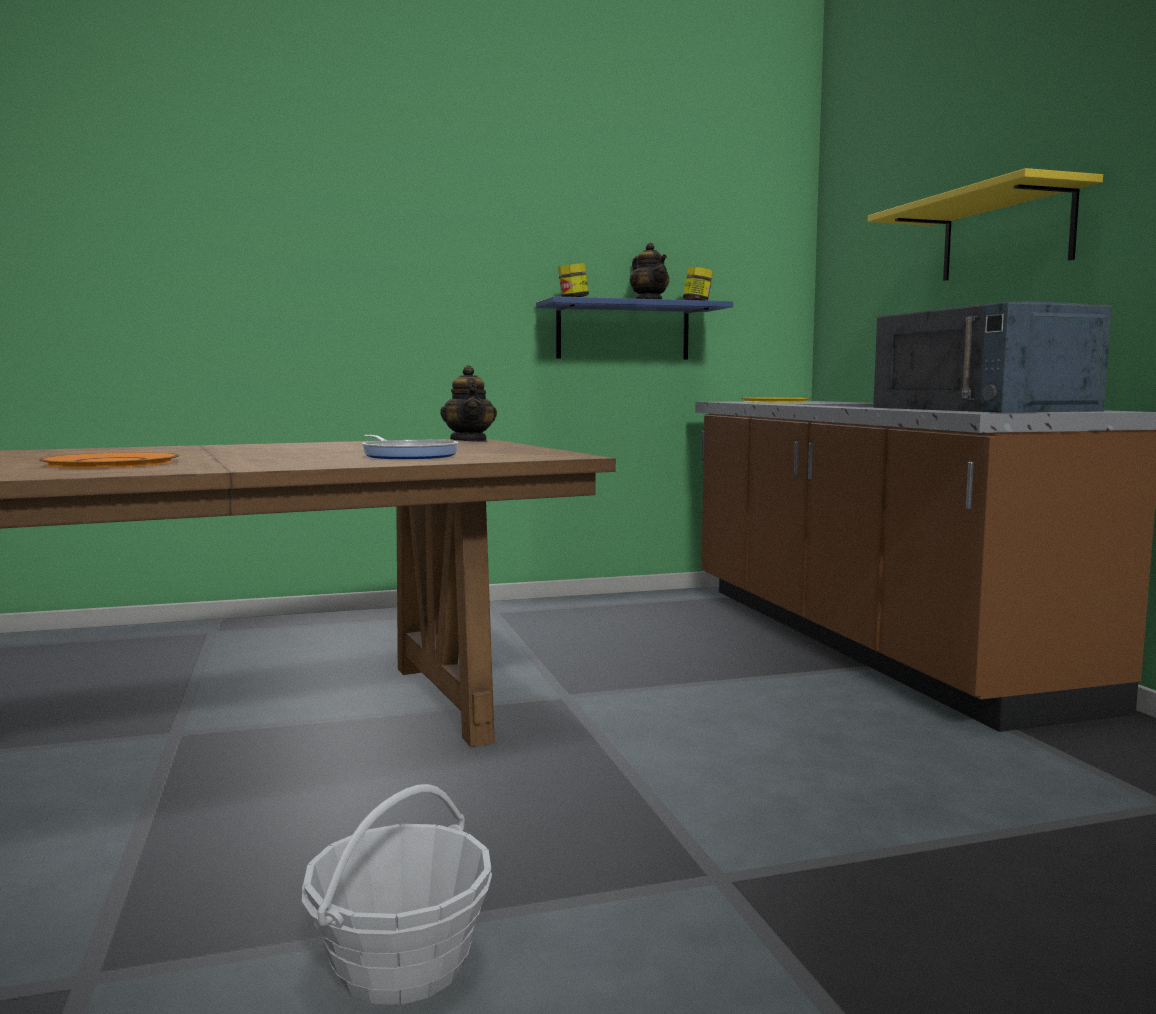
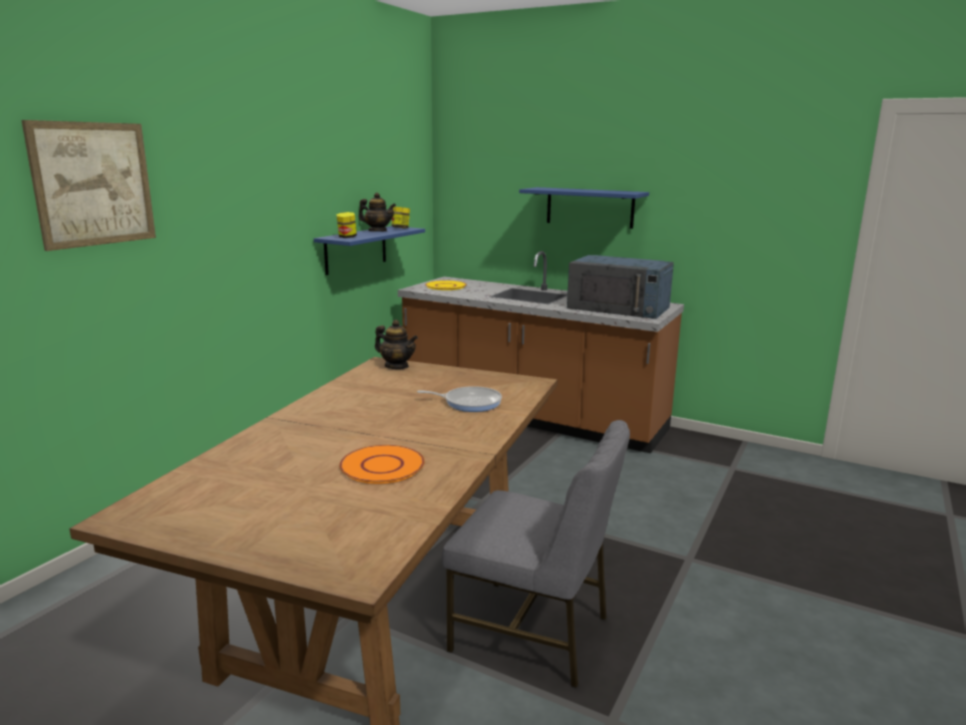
camera: 45 degrees left, 10 degrees up
basket [302,784,492,1005] -> none
yellow shelf [868,168,1103,281] -> blue shelf [519,187,649,229]
none -> picture [21,120,156,251]
none -> grey chair [442,420,630,689]

